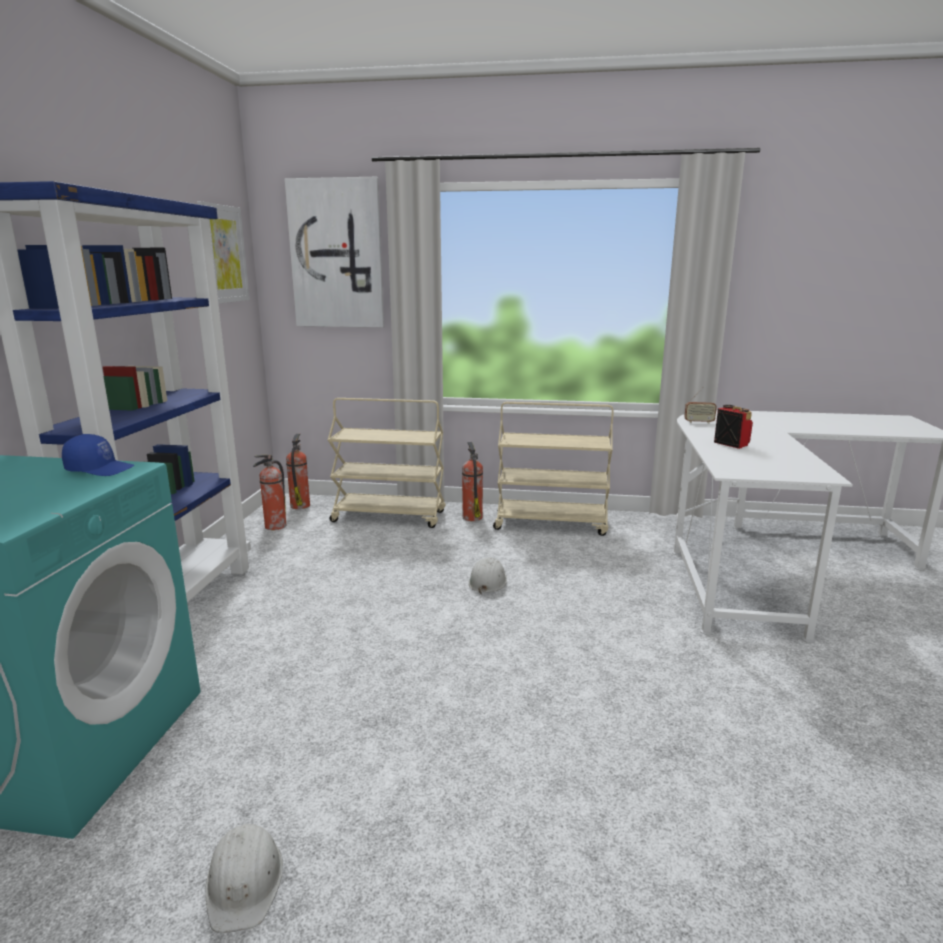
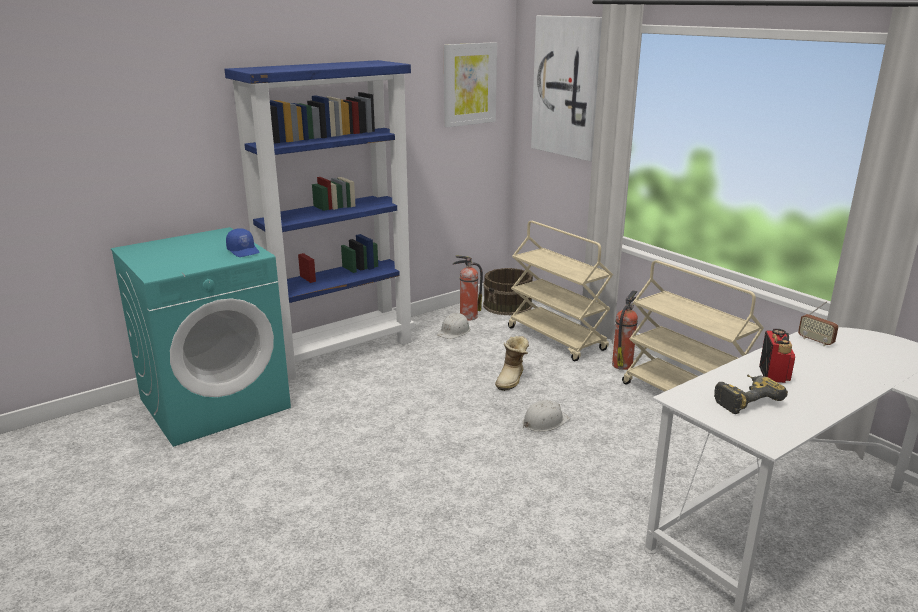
camera: 45 degrees right, 5 degrees up
white hard hat [206,824,283,933] -> white hard hat moved to [437,313,470,339]
fire extinguisher [286,434,310,509] -> brown bucket [483,268,533,315]
none -> boot [495,336,529,391]
none -> power drill [714,375,788,414]

